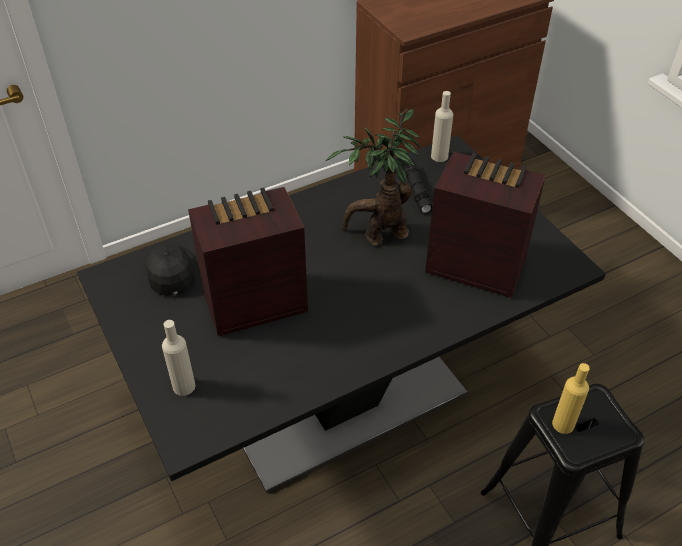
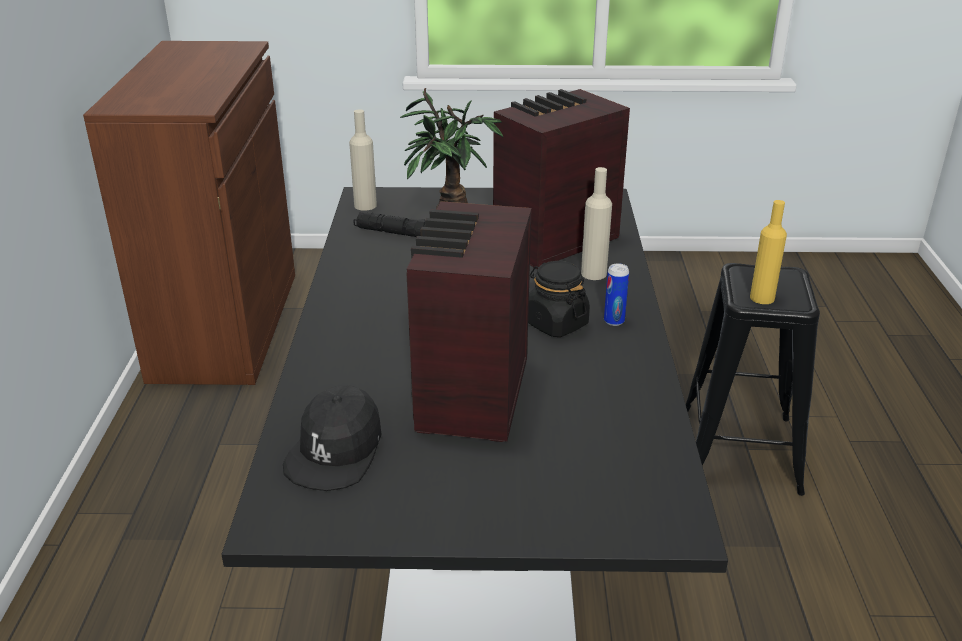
camera: 60 degrees left, 15 degrees down
black cap [145,244,195,296] -> black cap turned 90 degrees counterclockwise [283,385,382,491]
beige bottle [162,320,196,396] -> beige bottle moved to [581,167,612,280]
none -> black jar [528,261,590,337]
none -> can [604,263,629,326]

